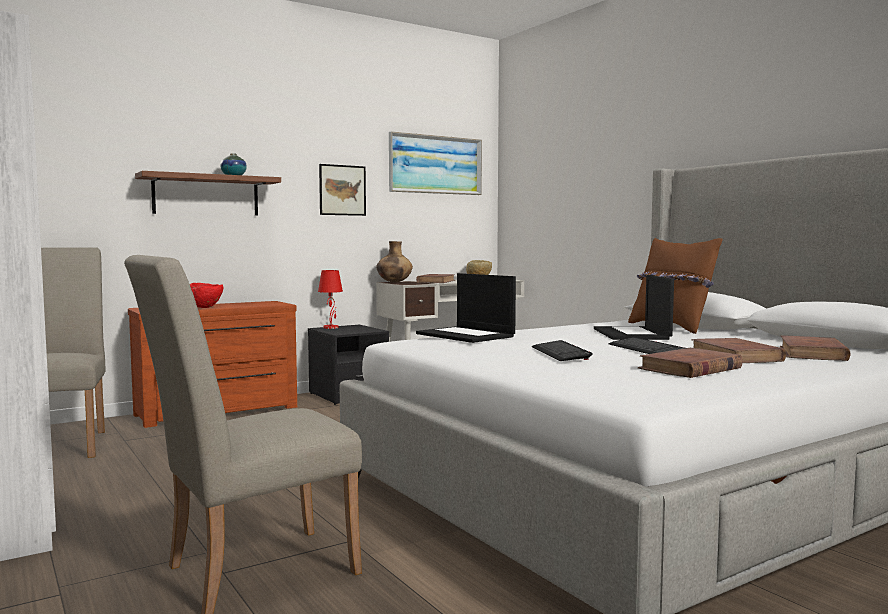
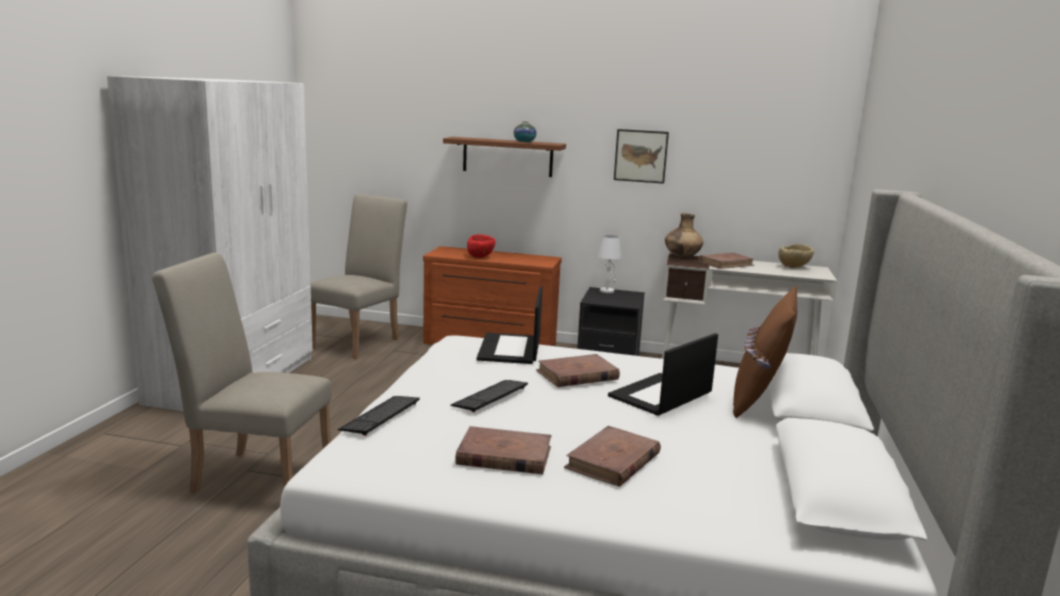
camera: 45 degrees right, 10 degrees up
red table lamp [318,270,343,329] -> white table lamp [598,235,622,293]
picture [389,131,482,195] -> none
keyboard [608,337,684,354] -> keyboard moved to [337,396,420,436]
brown book [780,336,851,361] -> brown book moved to [536,354,620,387]

